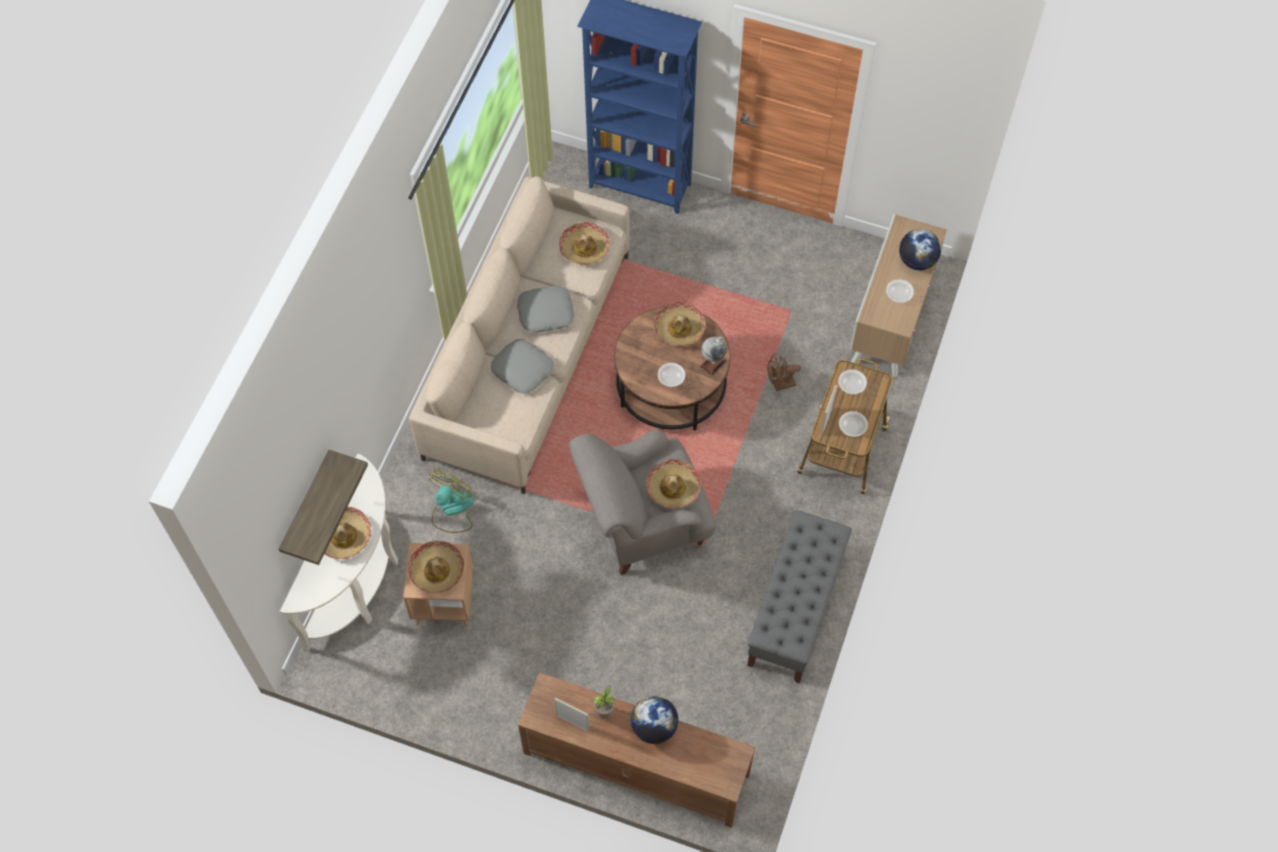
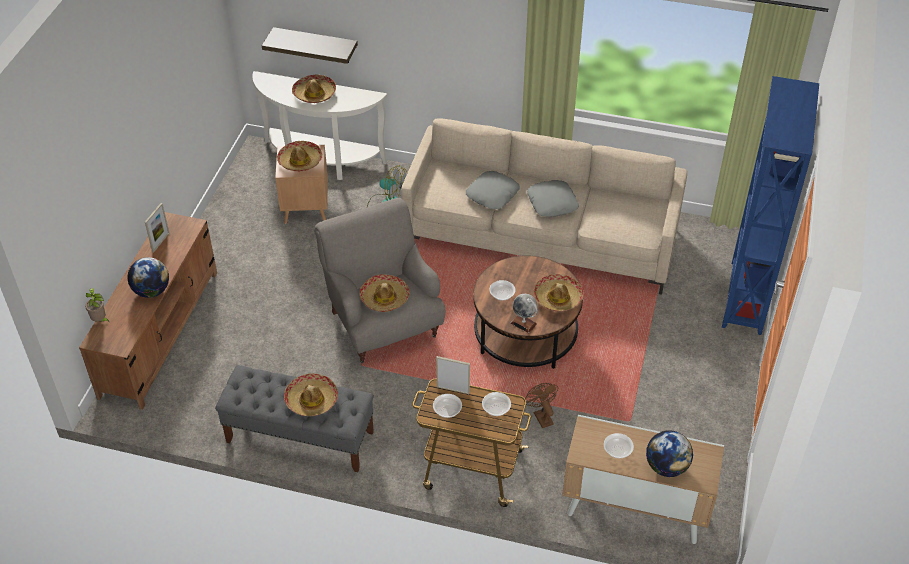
camera: 85 degrees right, 15 degrees down
hat [559,222,610,265] -> hat moved to [284,373,338,416]
potted plant [593,685,615,719] -> potted plant moved to [85,288,110,323]

